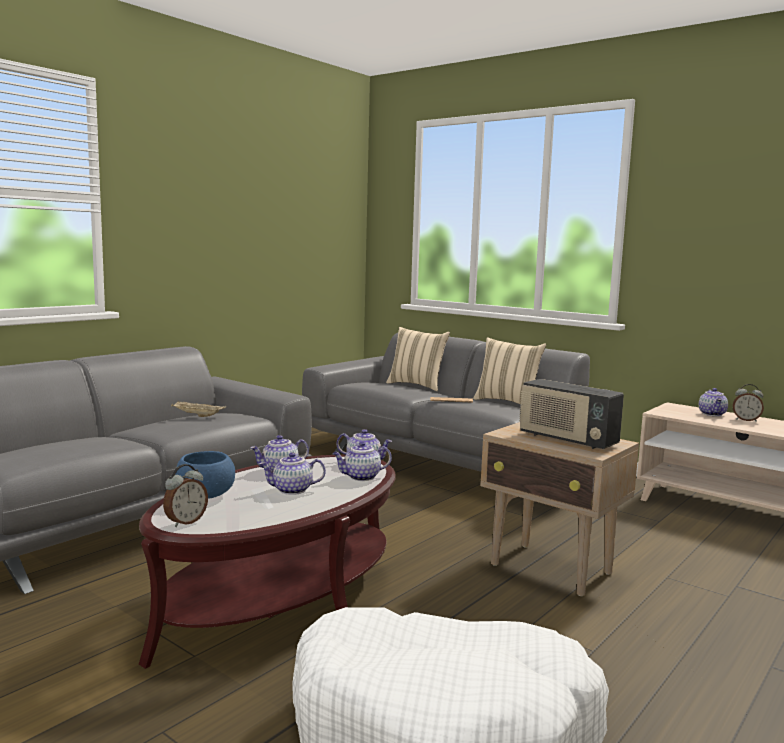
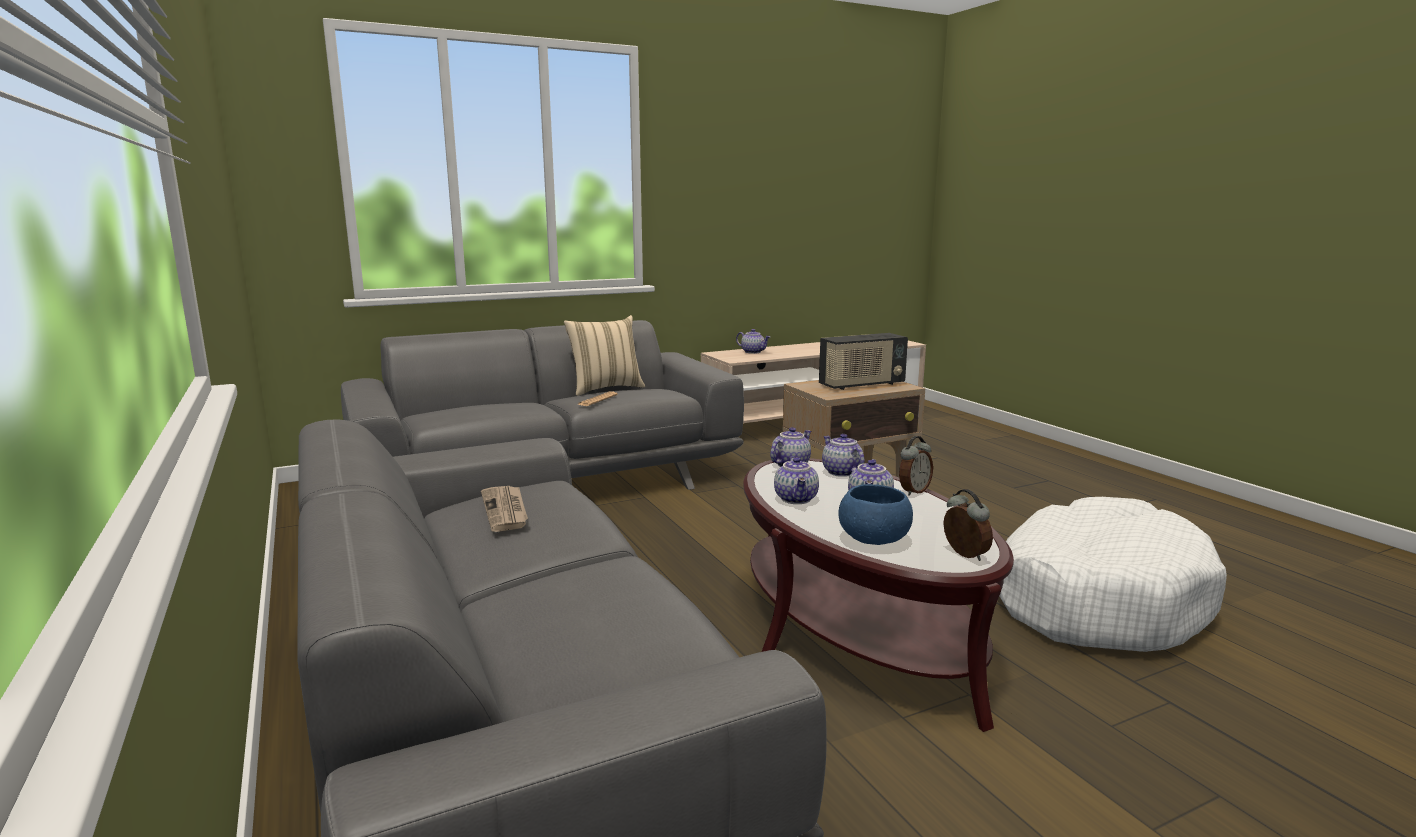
camera: 65 degrees left, 5 degrees up
beige tray [171,401,226,417] -> newspaper [481,486,528,532]
teapot [332,441,392,481] -> teapot turned 150 degrees clockwise [822,434,864,477]
beige pillow [386,327,450,391] -> none
alarm clock [732,384,764,422] -> alarm clock moved to [899,436,933,496]

